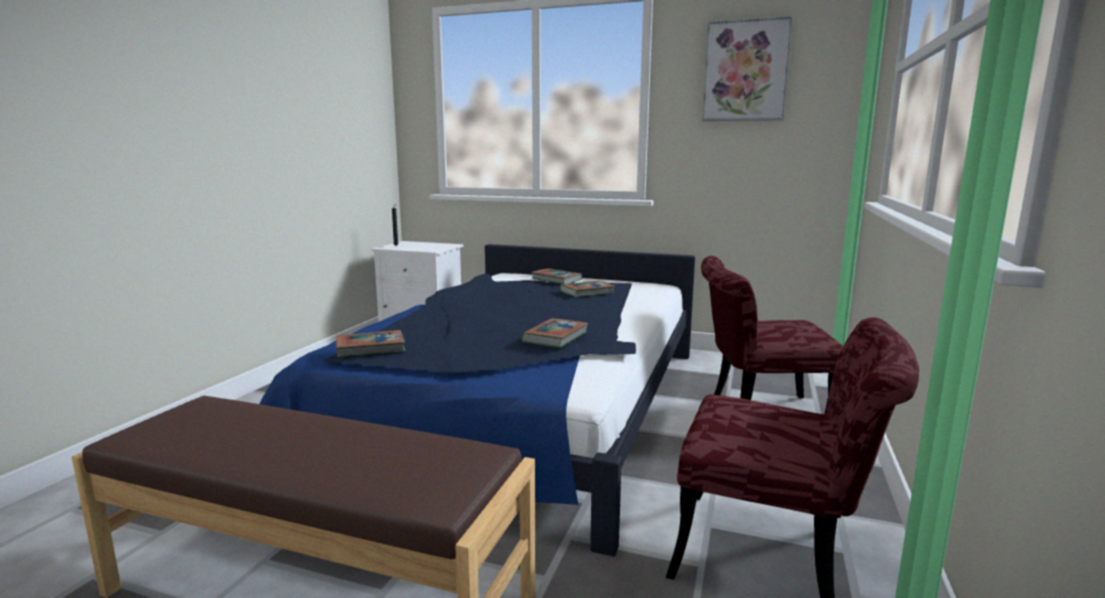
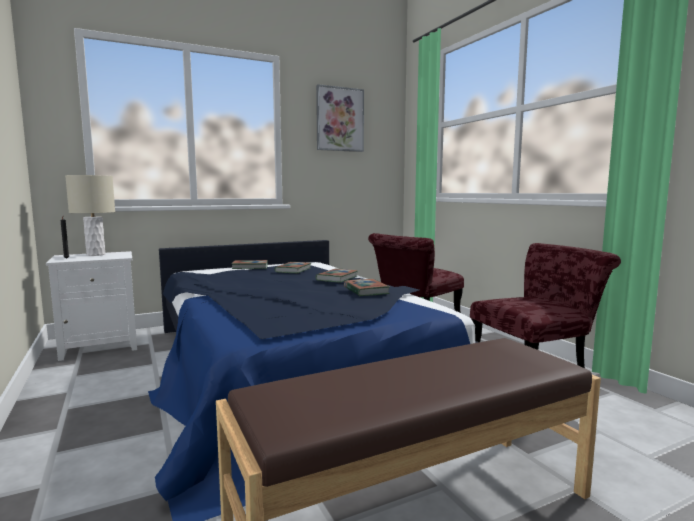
camera: 45 degrees left, 5 degrees down
book [336,330,406,358] -> book moved to [315,269,358,283]
none -> beige table lamp [65,175,115,256]

